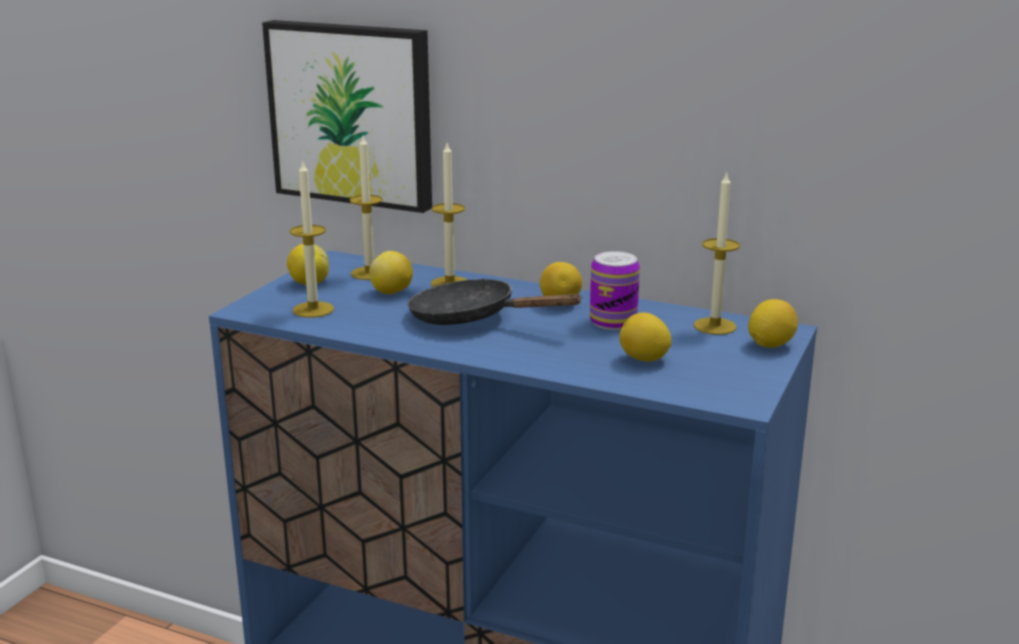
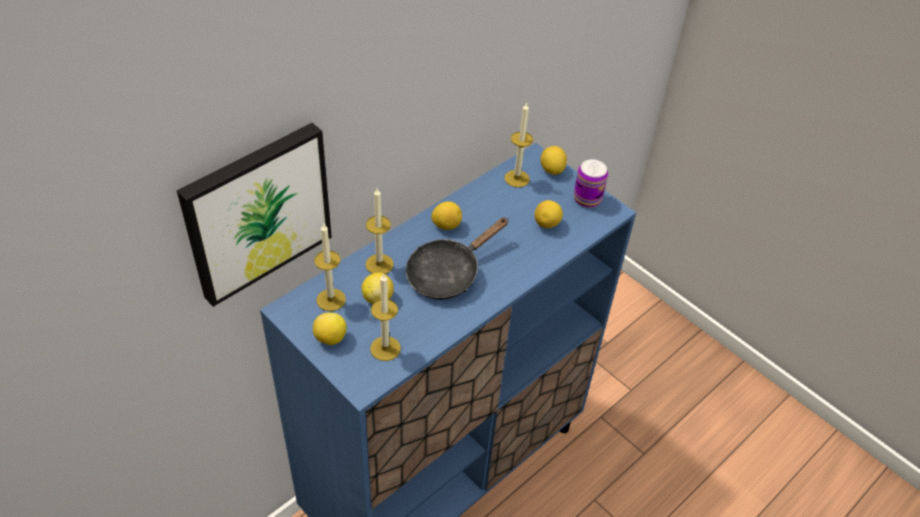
camera: 70 degrees left, 25 degrees up
can [590,251,640,330] -> can moved to [574,159,608,208]

